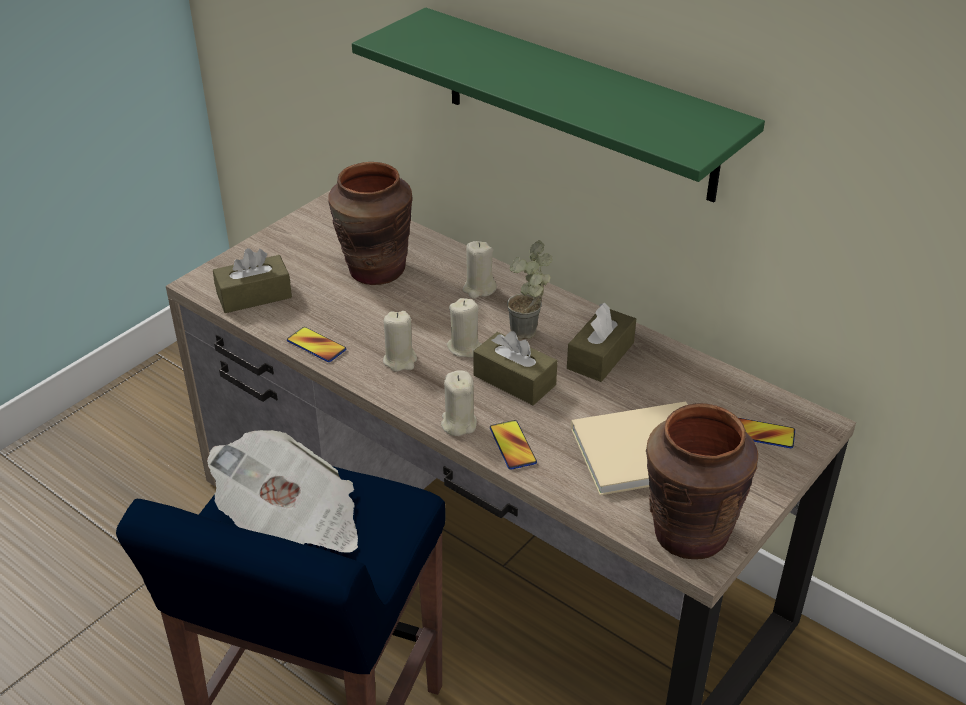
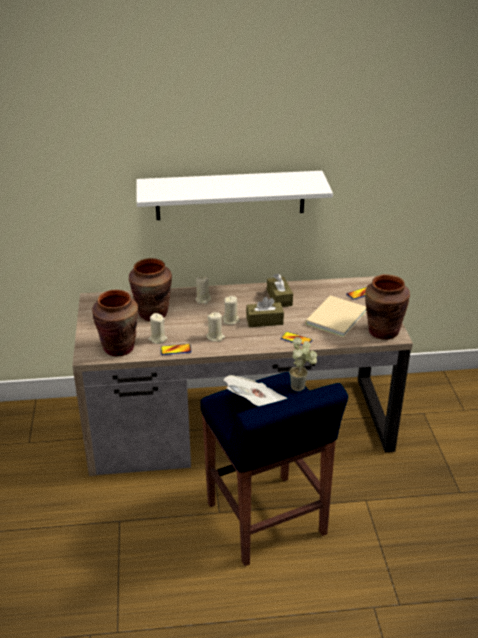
camera: 45 degrees left, 5 degrees down
brown tissue box [213,248,292,313] -> brown vase [92,290,138,356]
green shelf [352,8,765,203] -> white shelf [136,171,333,220]
beige candle [441,370,477,436] -> beige candle moved to [148,313,167,344]
potted plant [507,240,552,339] -> potted plant moved to [289,337,317,391]

